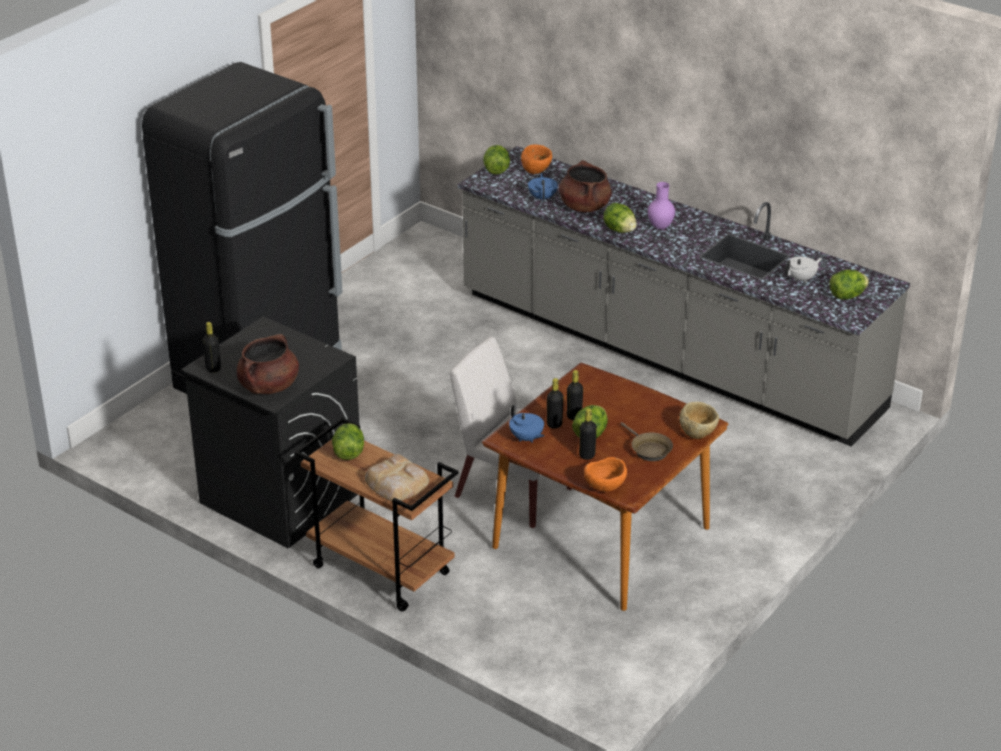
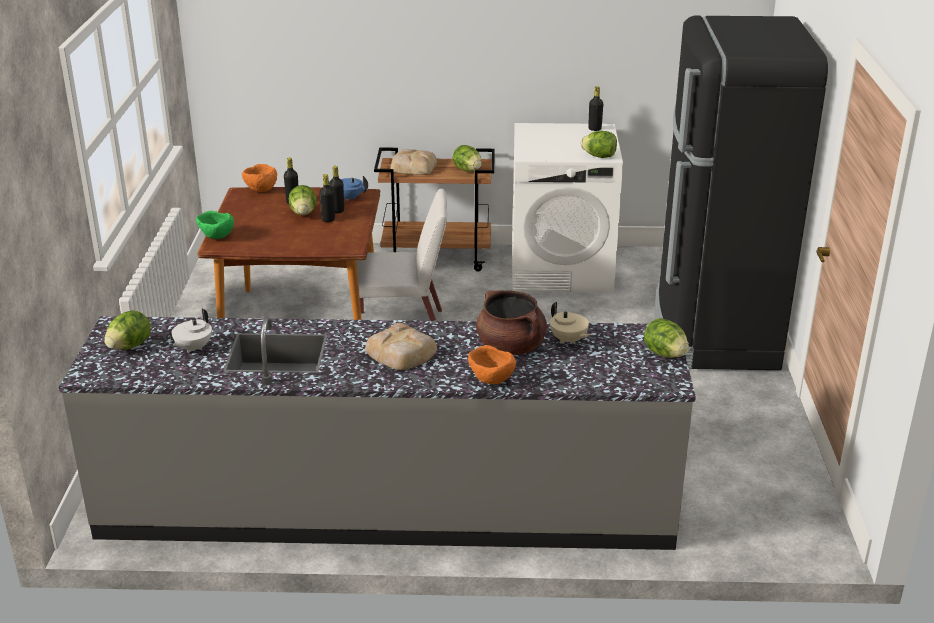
camera: 145 degrees right, 5 degrees down
black washing machine [181,316,359,549] -> white washing machine [512,123,623,293]
brown cooking pot [237,334,299,394] -> none
orange bowl [521,145,552,174] -> orange bowl moved to [468,345,516,384]
blue teapot [528,173,558,200] -> beige teapot [550,302,590,344]
lettuce [603,203,637,233] -> lettuce moved to [581,131,617,158]
brown frying pan [620,422,673,461] -> none
purple vase [648,182,675,229] -> bread [365,323,437,370]
beige bowl [679,402,719,439] -> green bowl [196,211,234,239]

